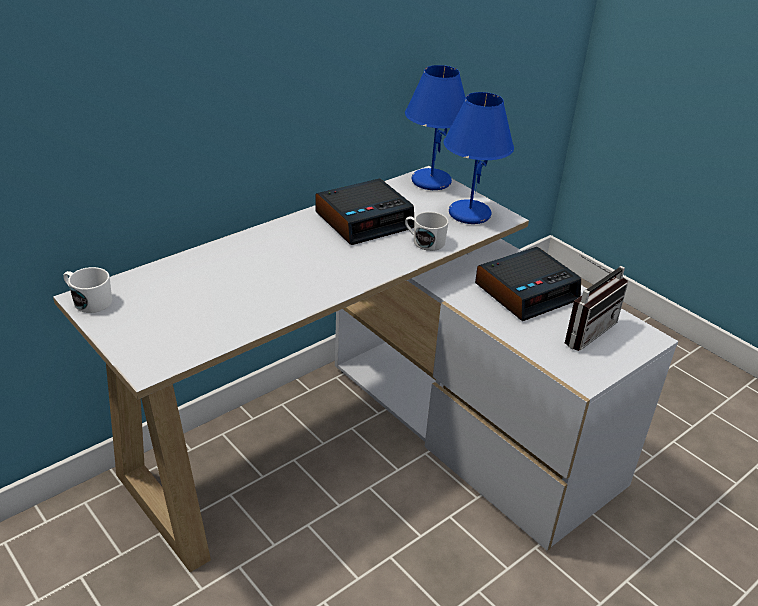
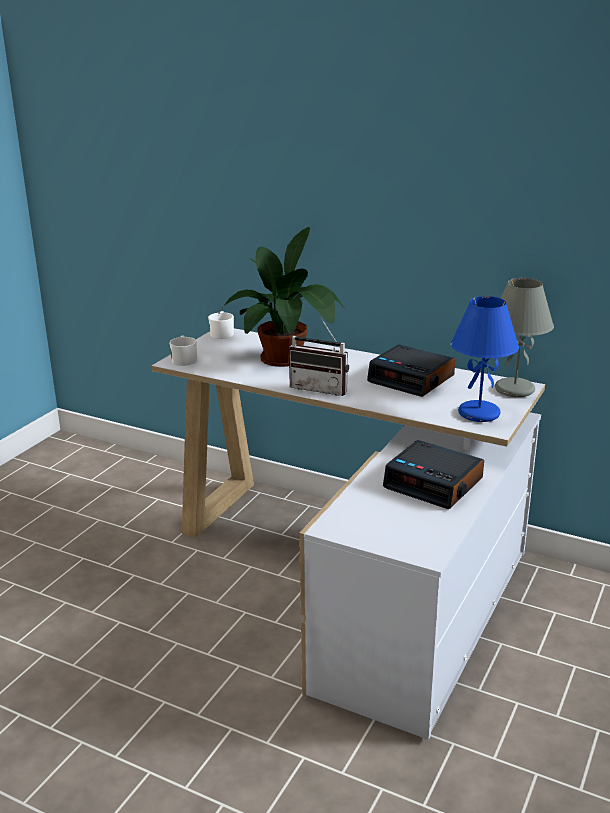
camera: 70 degrees right, 10 degrees down
blue table lamp [405,65,466,190] -> grey table lamp [495,278,554,397]
white mug [405,212,449,251] -> white mug moved to [169,335,197,366]
radio [565,254,628,351] -> radio moved to [289,318,349,396]
none -> potted plant [218,227,345,367]

